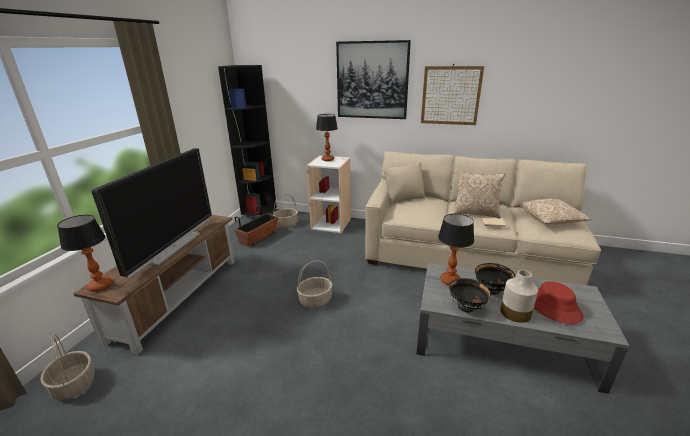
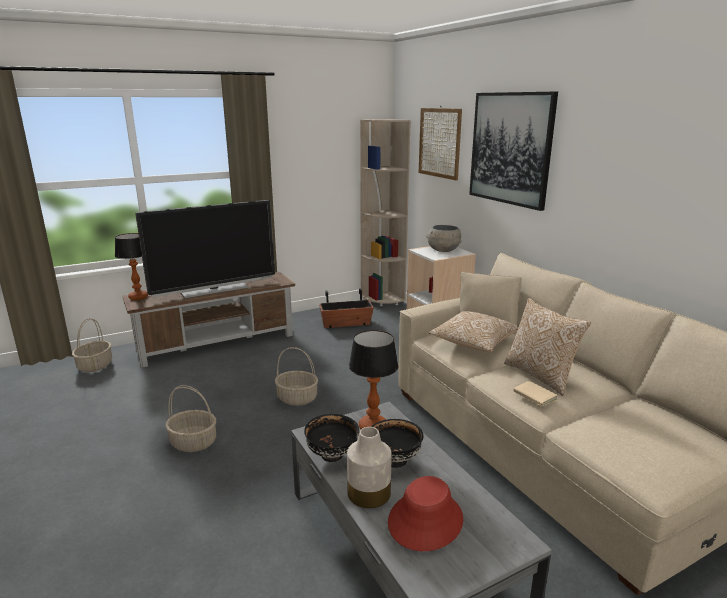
camera: 45 degrees right, 5 degrees down
black bookcase [218,65,277,217] -> beige bookcase [360,119,411,306]
basket [273,194,298,228] -> basket moved to [165,385,216,452]
table lamp [316,114,338,161] -> grey bowl [426,225,462,252]
picture [421,64,484,125] -> picture moved to [419,106,462,181]
pillow [519,199,592,224] -> pillow moved to [429,311,519,352]

